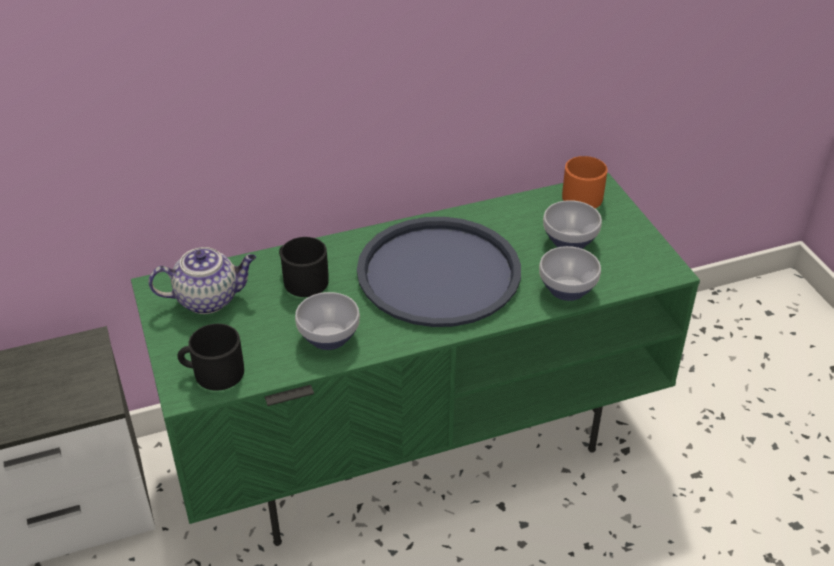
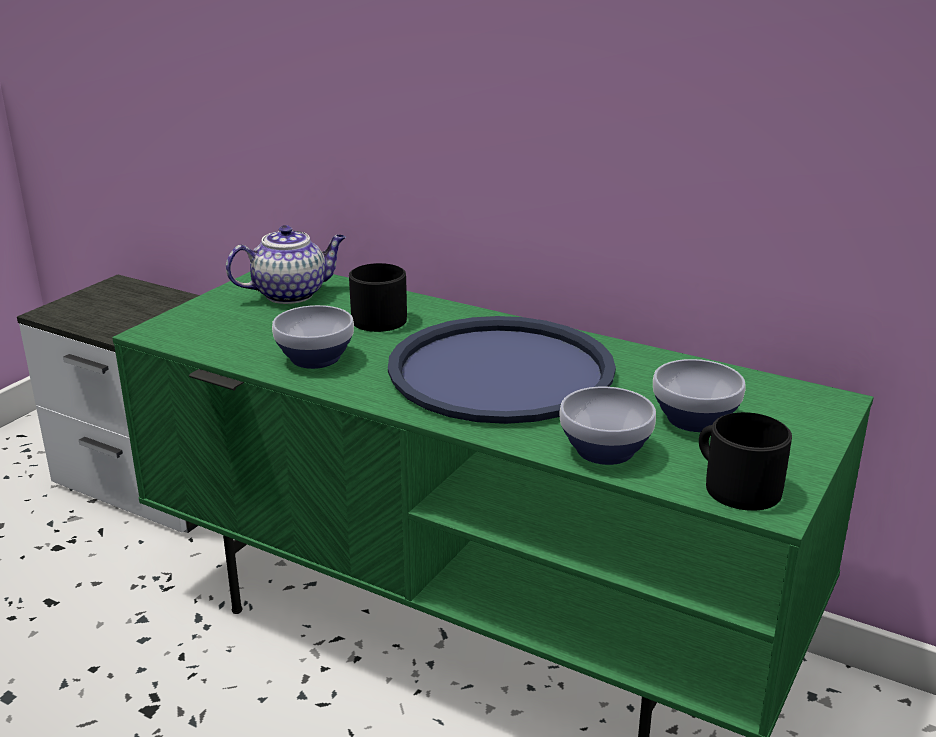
camera: 50 degrees right, 15 degrees down
teapot [148,247,256,314] -> teapot turned 60 degrees counterclockwise [226,225,346,304]
black mug [177,324,244,391] -> black mug moved to [699,412,792,511]
orange mug [562,156,608,208] -> none

